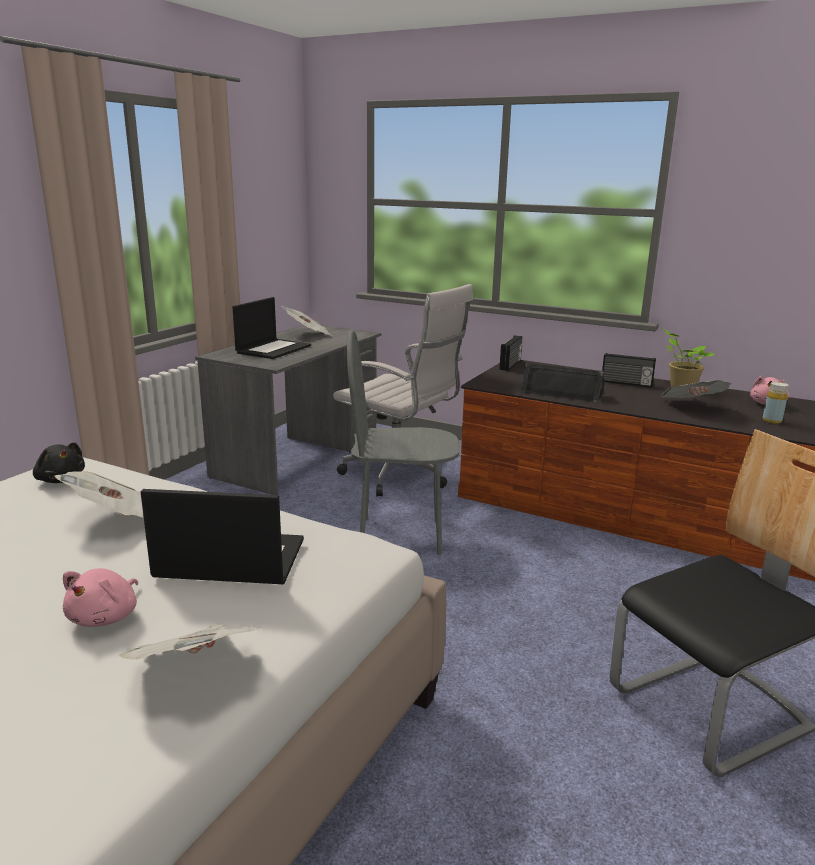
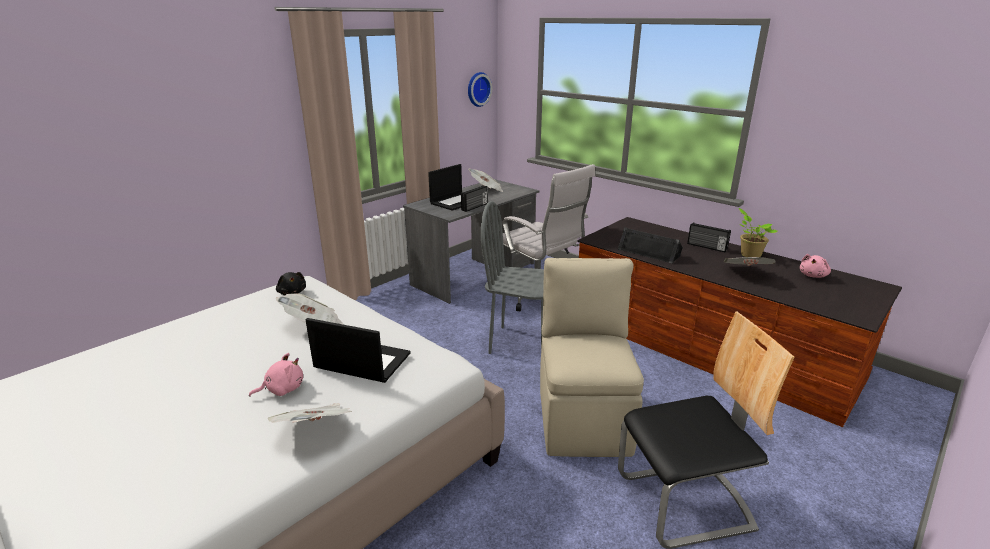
camera: 15 degrees right, 5 degrees up
pink plush toy [63,568,138,627] -> pink plush toy turned 150 degrees counterclockwise [249,353,303,397]
radio [499,336,523,371] -> radio moved to [461,185,487,212]
yellow bottle [763,382,789,424] -> none
none -> wall clock [468,72,492,107]
none -> beige chair [540,258,644,457]

